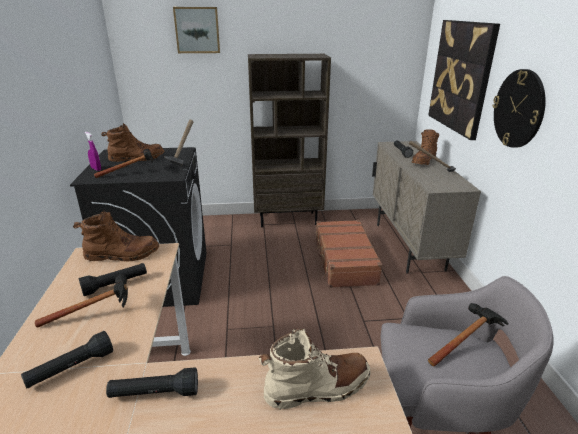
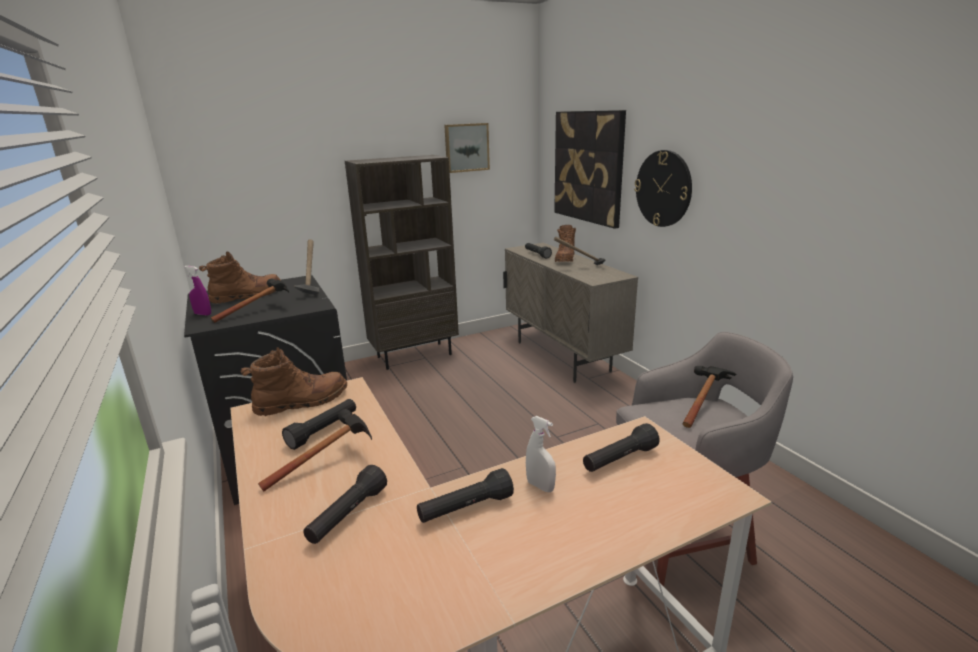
camera: 20 degrees left, 5 degrees down
picture [173,7,220,53] -> picture moved to [444,123,490,173]
beige boot [259,328,371,410] -> black flashlight [583,423,660,472]
brown suitcase [313,220,383,288] -> none
none -> white spray bottle [526,416,556,492]

